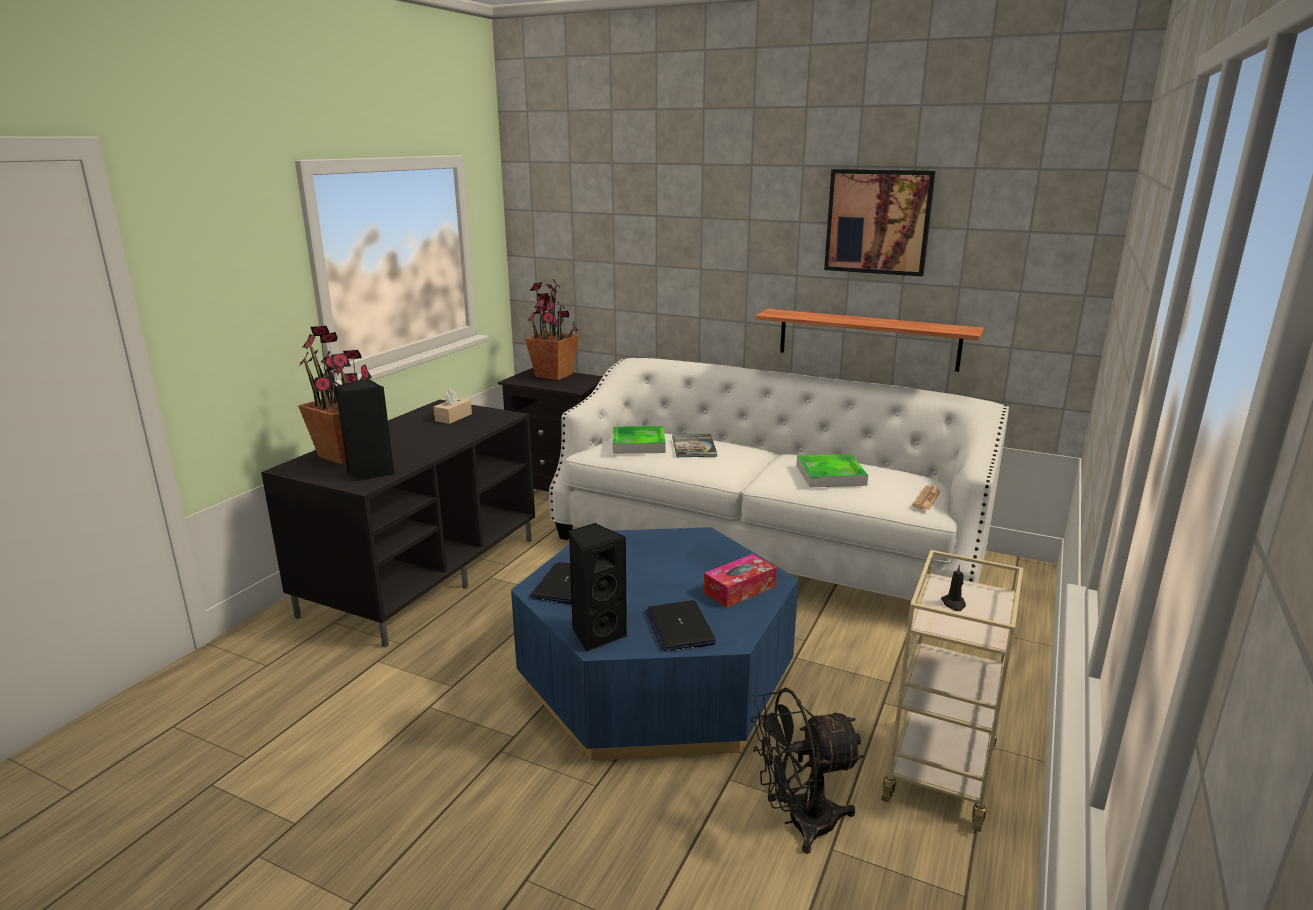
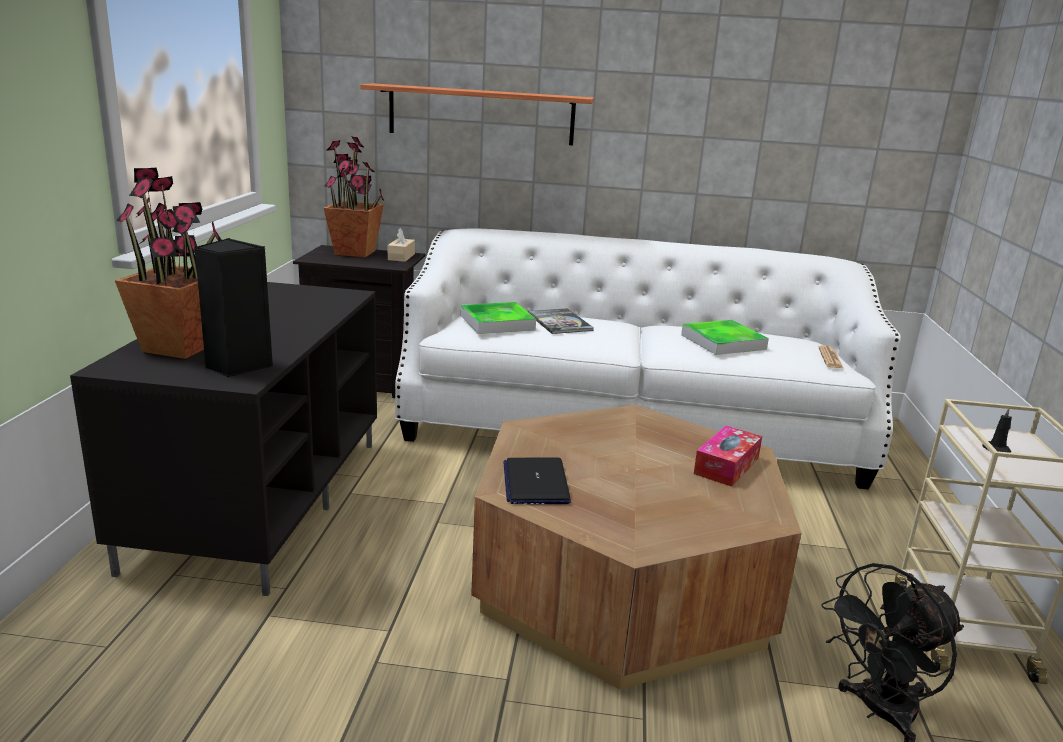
camera: 20 degrees left, 0 degrees up
beige tissue box [434,388,472,424] -> beige tissue box moved to [388,228,415,262]
blue coffee table [511,527,799,760] -> brown coffee table [471,405,801,690]
black speaker [569,523,627,652] -> none
laptop [645,600,716,652] -> none
shelf [755,309,984,372] -> shelf moved to [360,83,594,145]
picture [824,169,936,276] -> none

